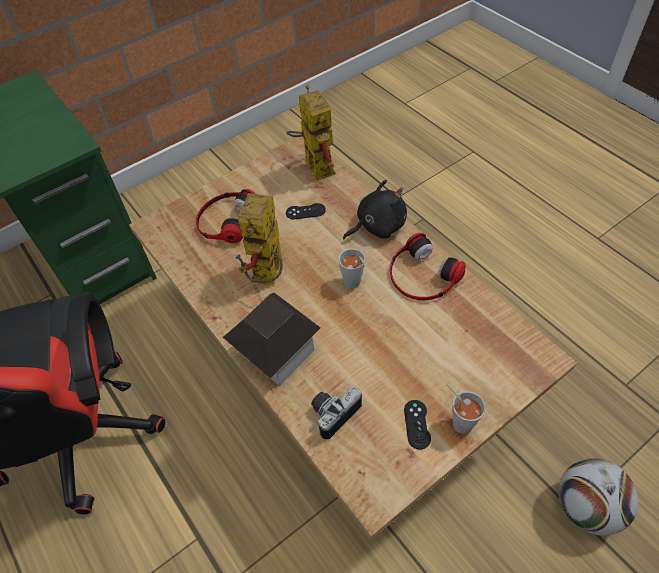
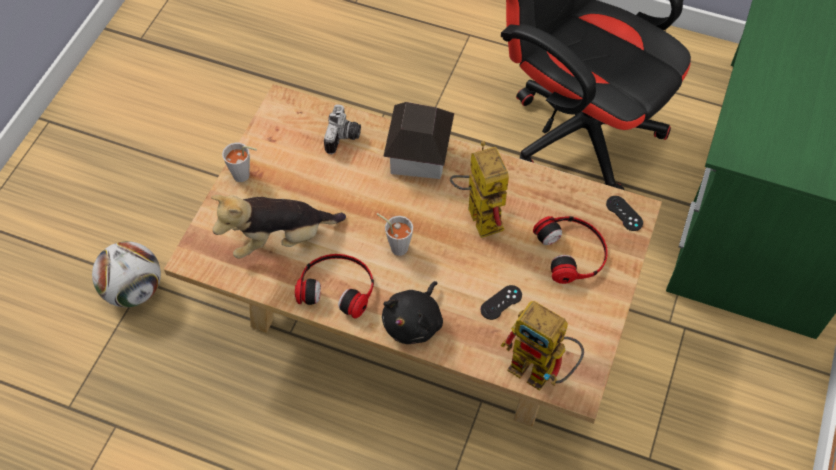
camera: 145 degrees right, 5 degrees up
black game controller [404,400,431,450] -> black game controller moved to [606,196,643,231]
none -> plush toy [211,195,346,259]

